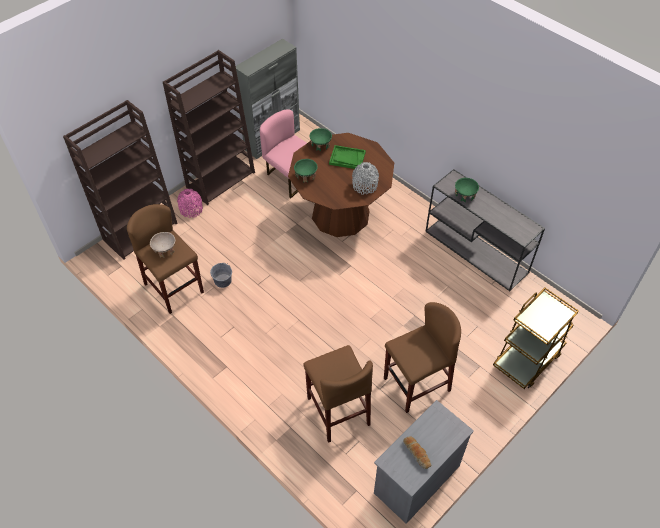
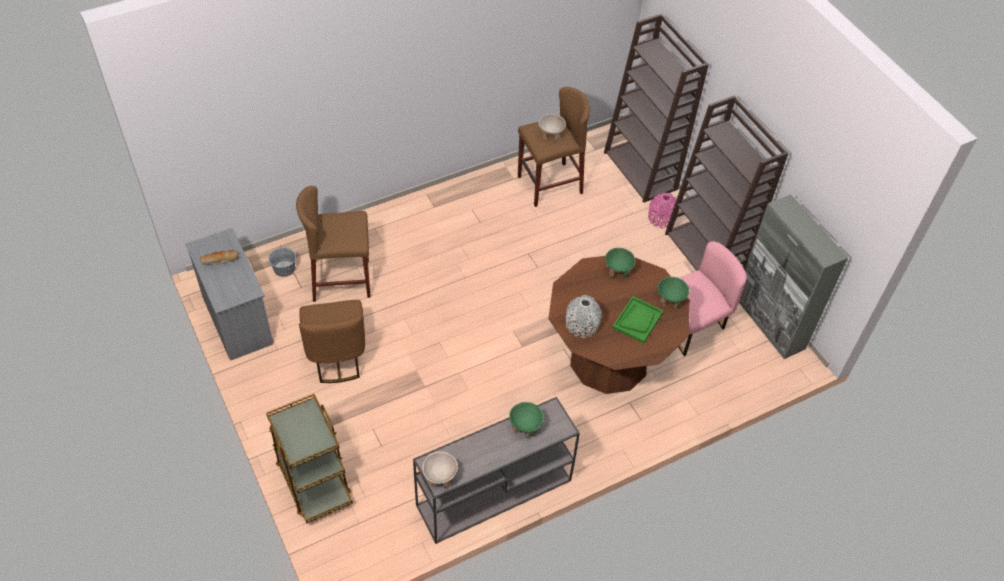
camera: 105 degrees right, 0 degrees up
grey bucket [210,263,232,288] -> grey bucket moved to [268,247,296,277]
brown stool [384,302,461,413] -> brown chair [299,300,365,383]
none -> beige bowl [422,451,458,488]

